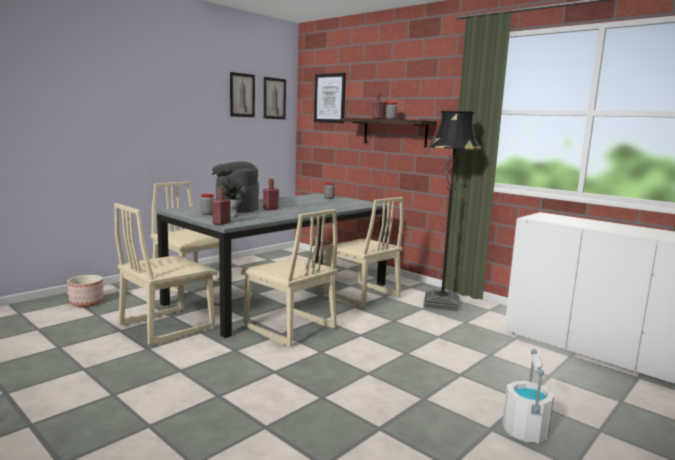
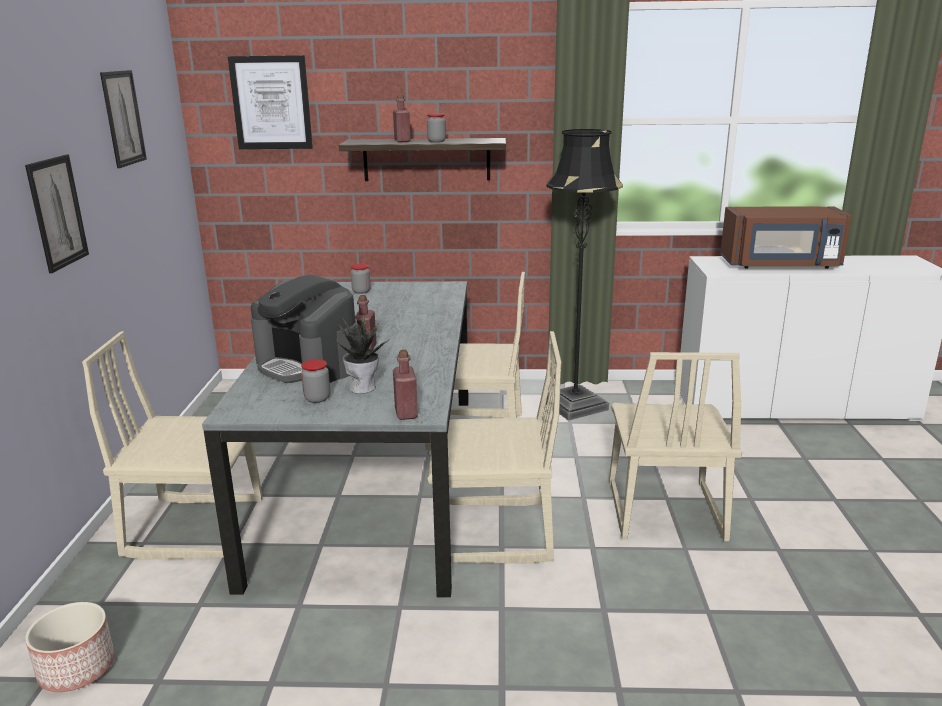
camera: 40 degrees left, 10 degrees up
beige chair [114,203,218,345] -> beige chair moved to [609,352,742,541]
picture [264,77,286,119] -> picture moved to [25,155,89,273]
white bucket [502,349,554,444] -> none
none -> brown microwave [720,206,852,269]

